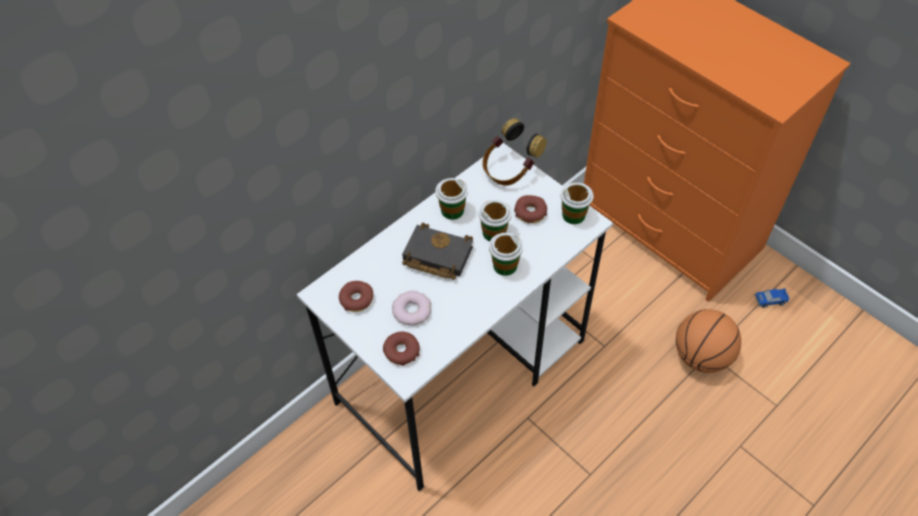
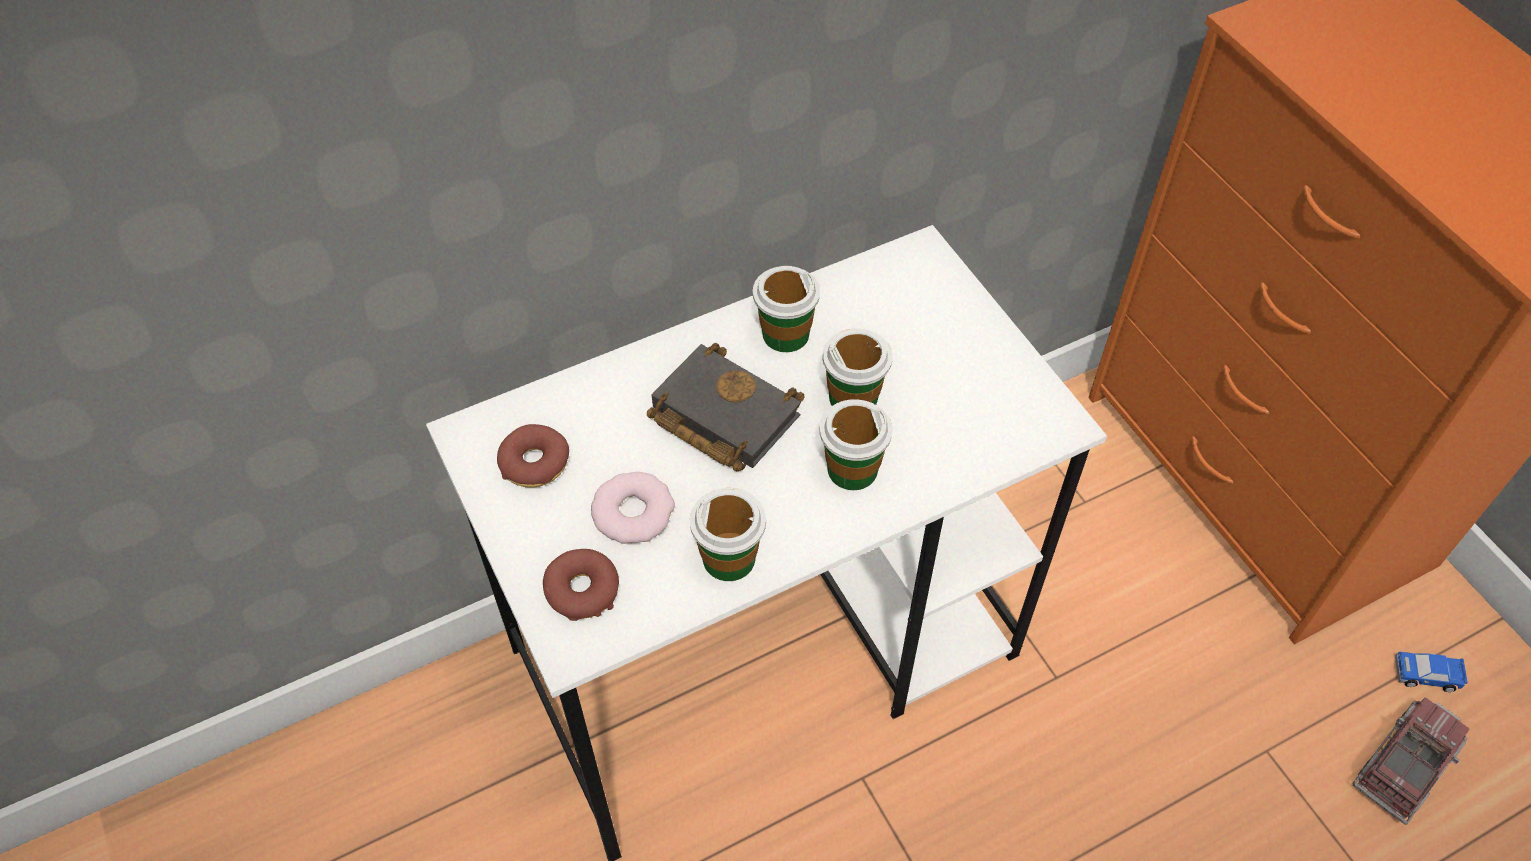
camera: 15 degrees right, 0 degrees up
headphones [482,118,547,186] -> none
donut [514,195,547,223] -> none
cup [561,182,594,224] -> cup moved to [690,488,766,581]
basketball [676,309,741,373] -> none
none -> toy truck [1352,697,1470,825]

